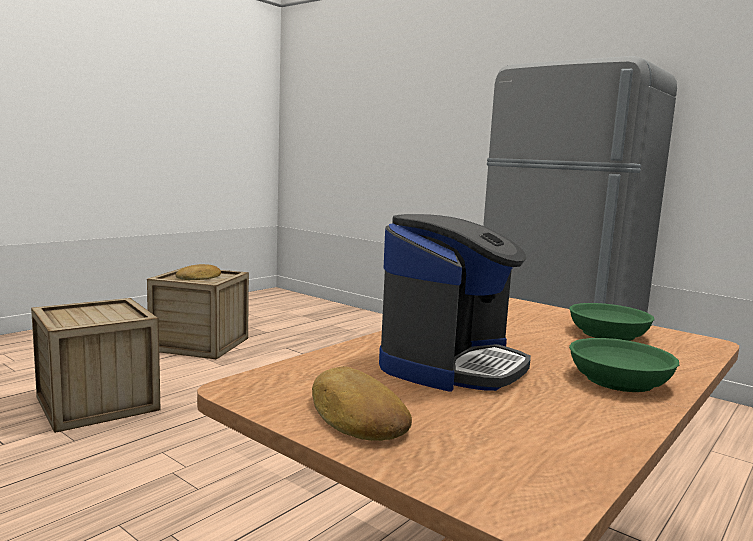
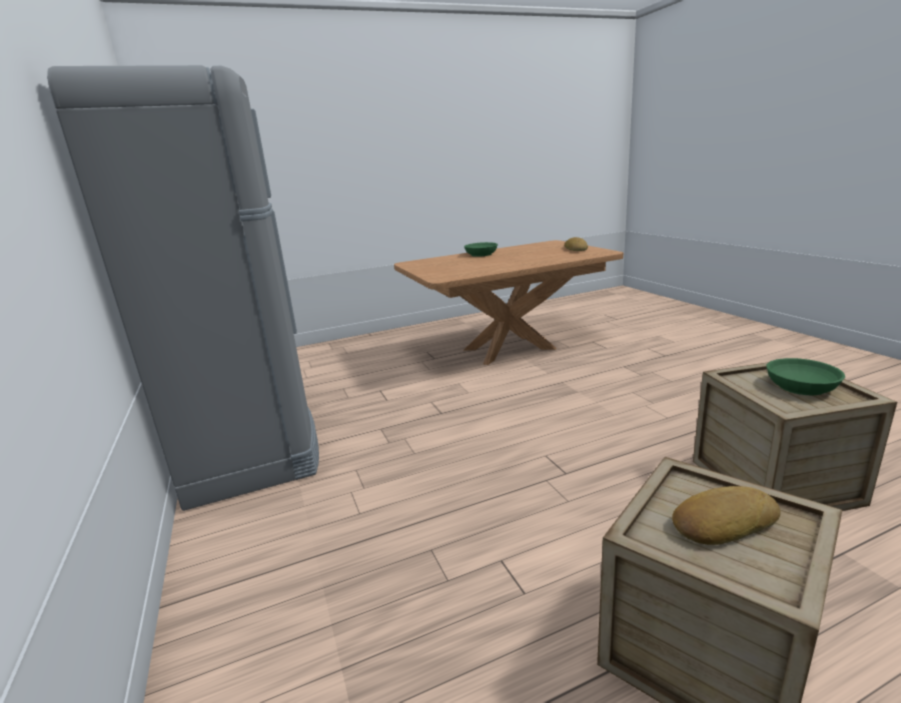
camera: 150 degrees left, 10 degrees up
coffee machine [379,214,531,392] -> none
green bowl [569,303,655,341] -> green bowl moved to [766,358,845,395]

